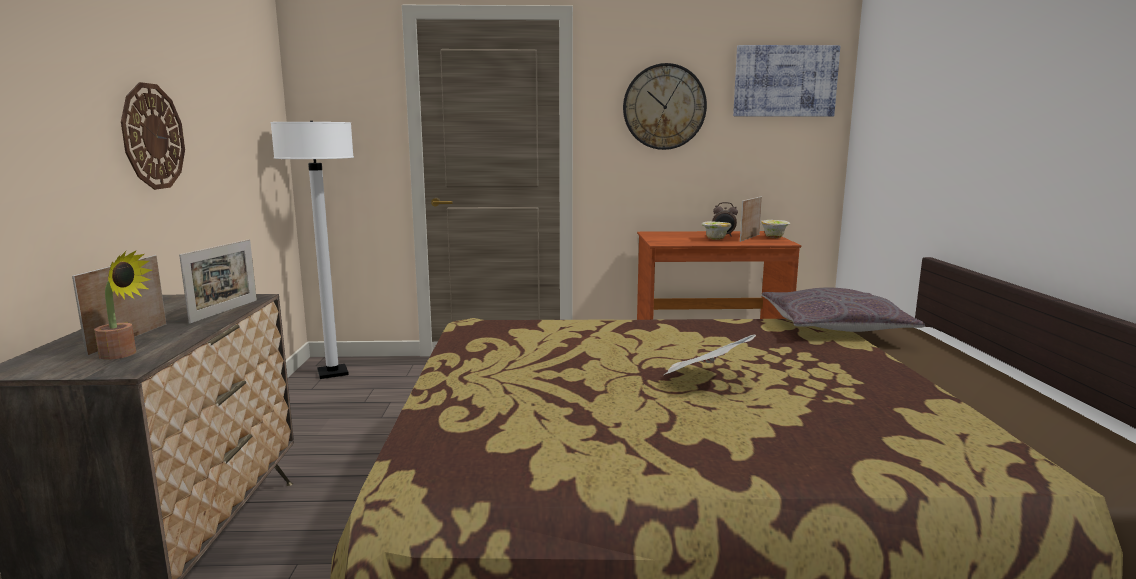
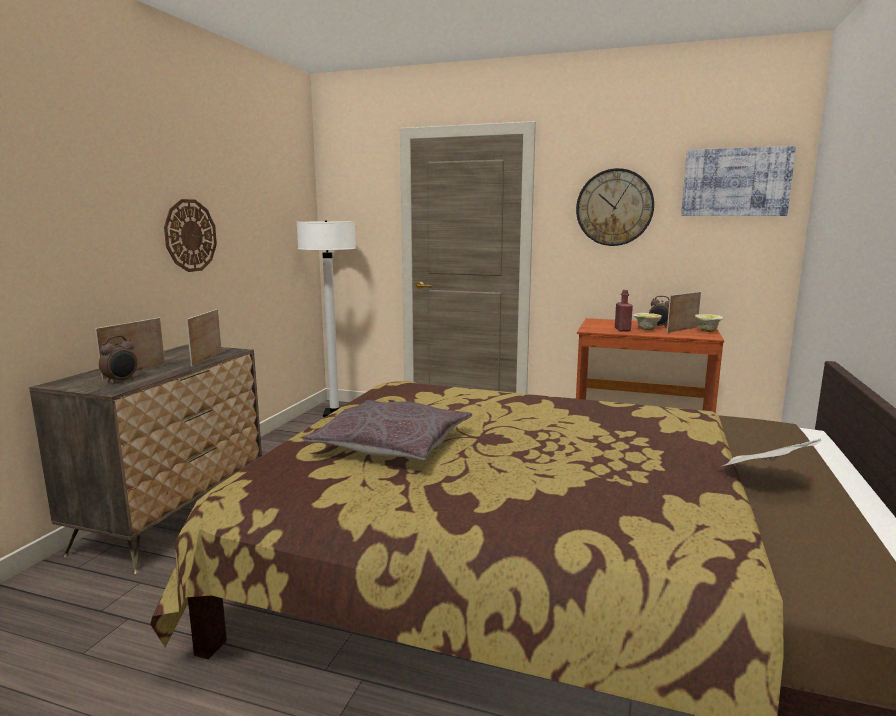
camera: 20 degrees right, 0 degrees up
potted plant [94,250,152,360] -> alarm clock [99,336,137,384]
picture frame [179,239,257,324] -> picture frame turned 150 degrees clockwise [186,309,222,367]
newspaper [664,334,756,375] -> newspaper moved to [719,439,822,467]
grey pillow [762,288,925,332] -> grey pillow moved to [302,400,472,460]
none -> red bottle [615,290,633,331]

